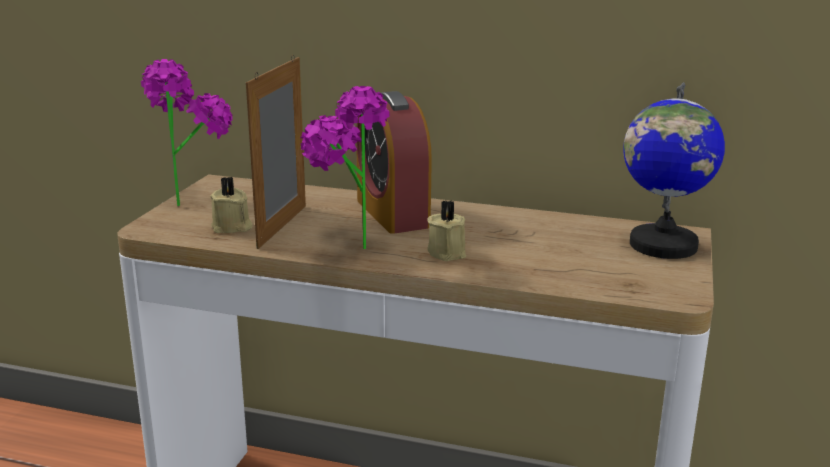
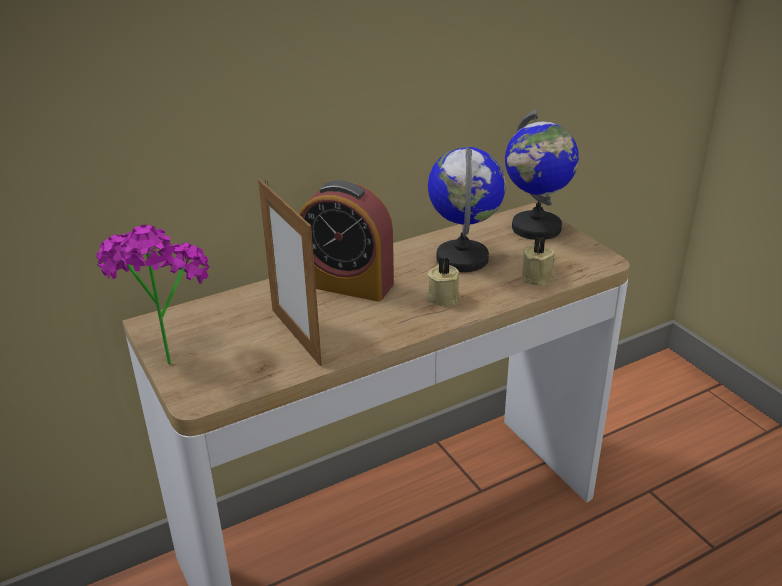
camera: 45 degrees left, 10 degrees up
beige candle [210,177,253,233] -> beige candle moved to [522,237,556,286]
potted plant [301,86,389,249] -> none
none -> globe [428,147,506,272]

